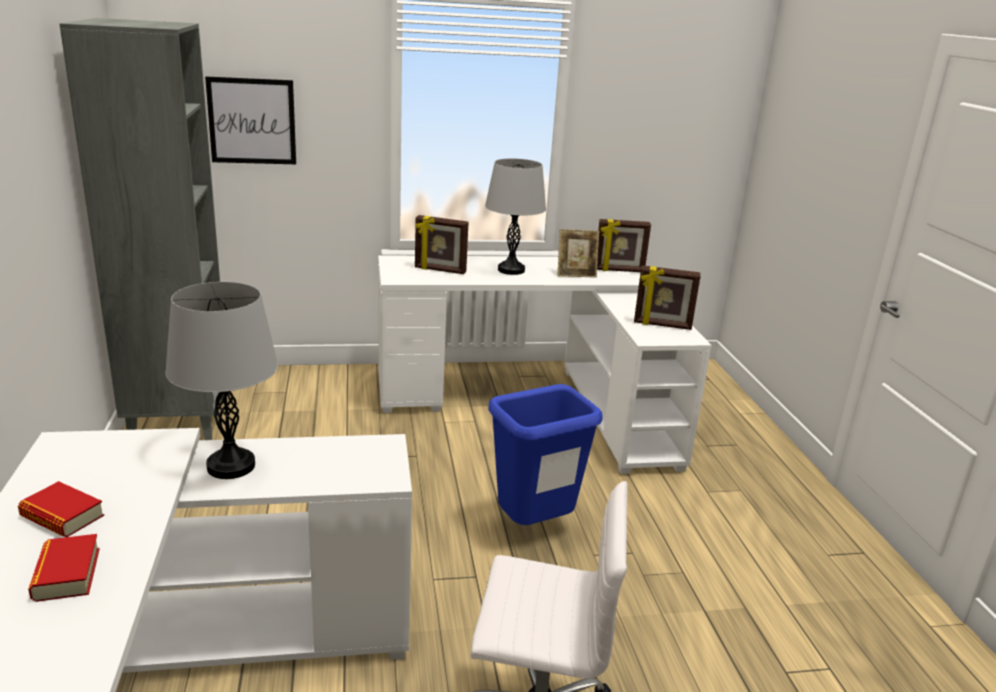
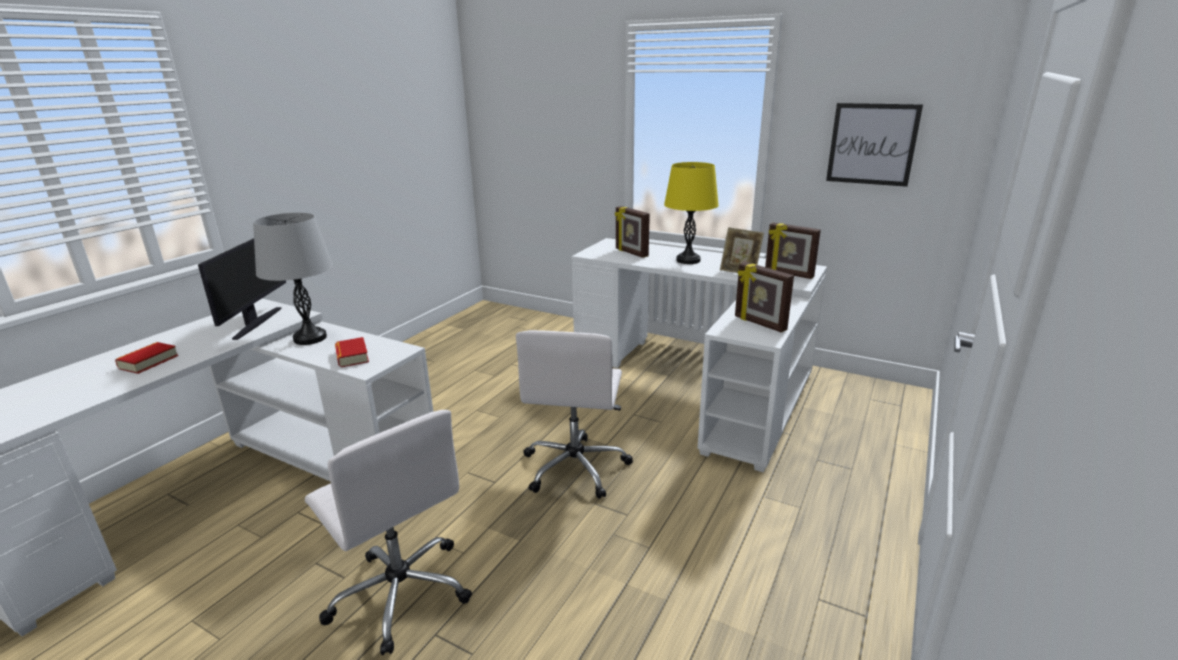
camera: 40 degrees right, 0 degrees up
book [18,481,104,537] -> book moved to [335,337,369,367]
grey bookcase [60,18,224,440] -> none
picture [205,77,296,164] -> picture moved to [826,103,923,187]
grey table lamp [485,158,546,275] -> yellow table lamp [664,162,719,264]
blue trash can [488,384,603,525] -> white office chair [516,330,633,499]
none -> monitor [198,238,286,340]

